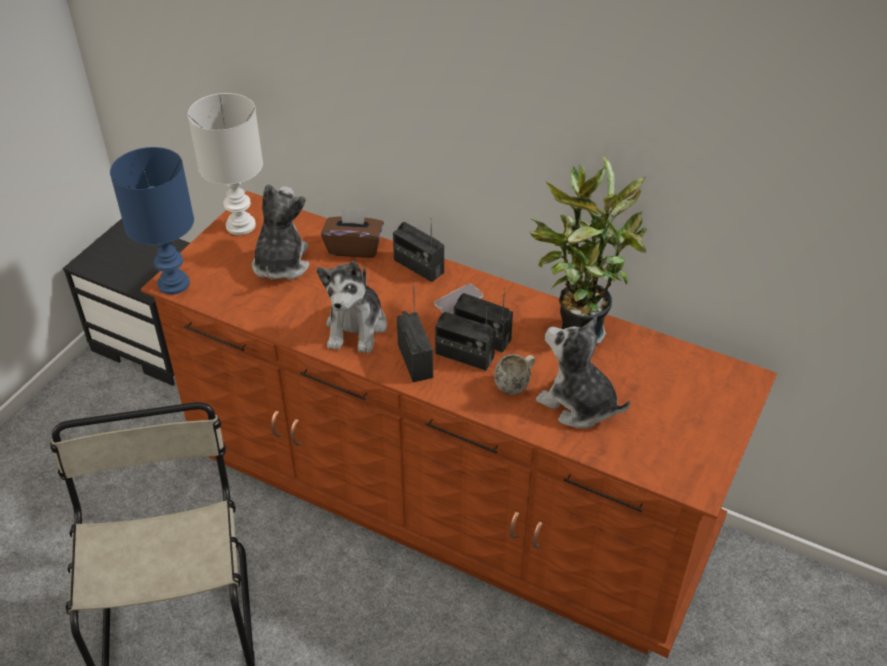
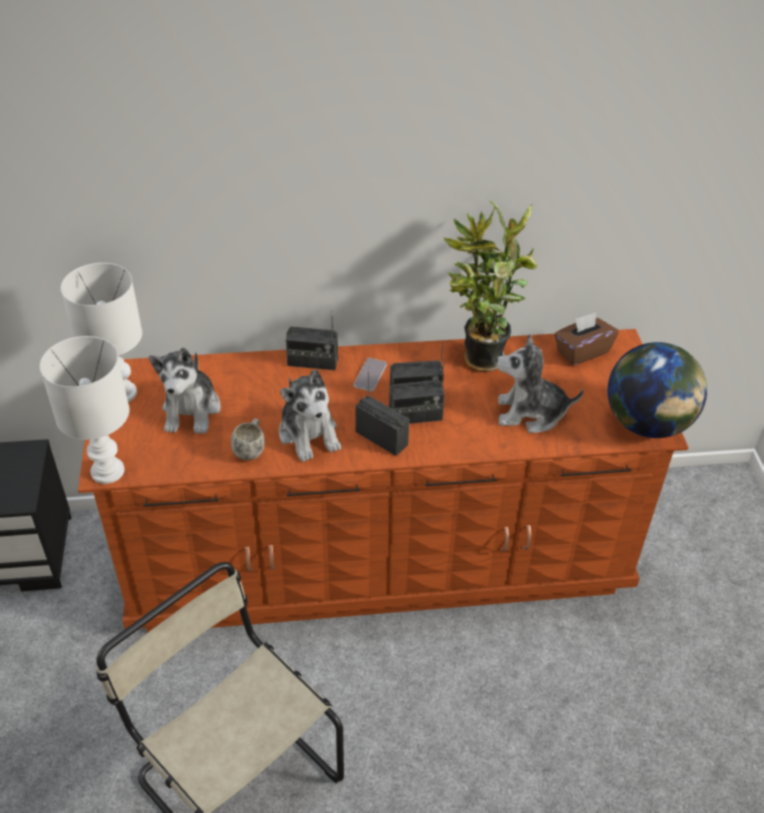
camera: 35 degrees left, 0 degrees up
blue table lamp [110,147,194,295] -> white table lamp [40,336,129,484]
plush toy [252,184,310,280] -> plush toy turned 150 degrees counterclockwise [149,348,221,434]
brown tissue box [321,207,384,258] -> brown tissue box moved to [554,312,619,365]
white mug [494,354,535,395] -> white mug moved to [231,419,265,460]
none -> globe [608,342,707,438]

